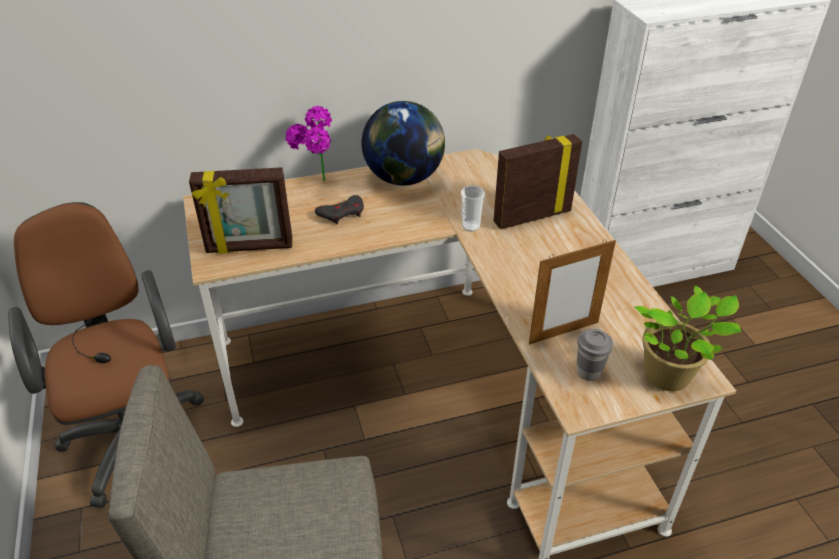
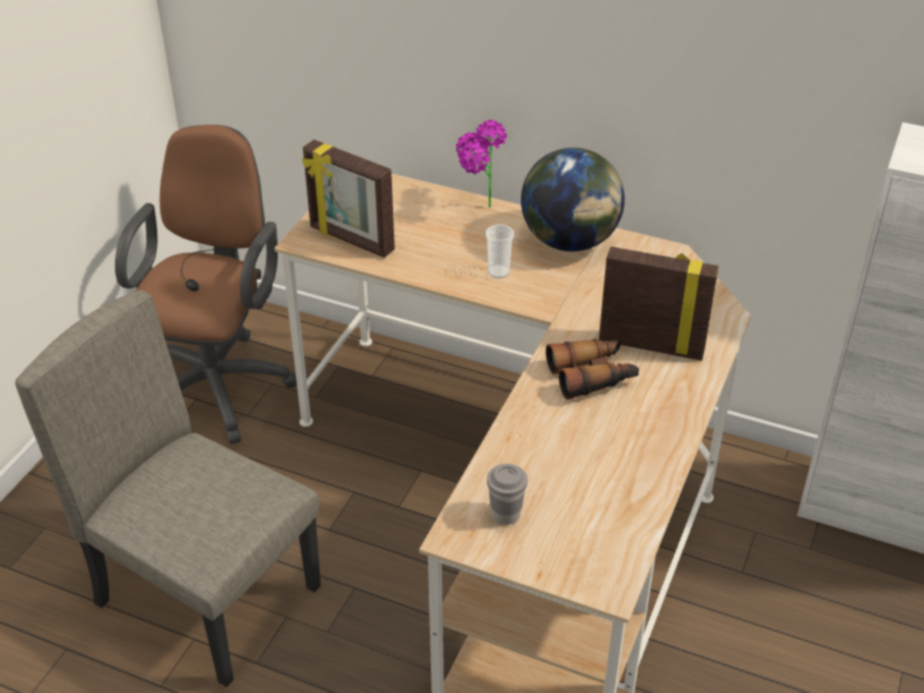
camera: 40 degrees right, 0 degrees up
grey game controller [315,195,364,225] -> none
cup [461,186,485,232] -> cup moved to [486,224,514,278]
picture frame [529,239,616,345] -> none
potted plant [634,285,741,391] -> none
none -> binoculars [546,339,639,400]

